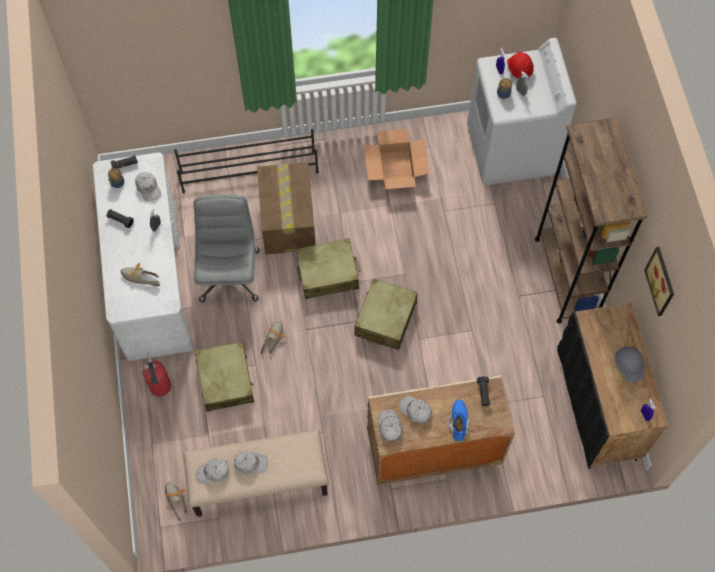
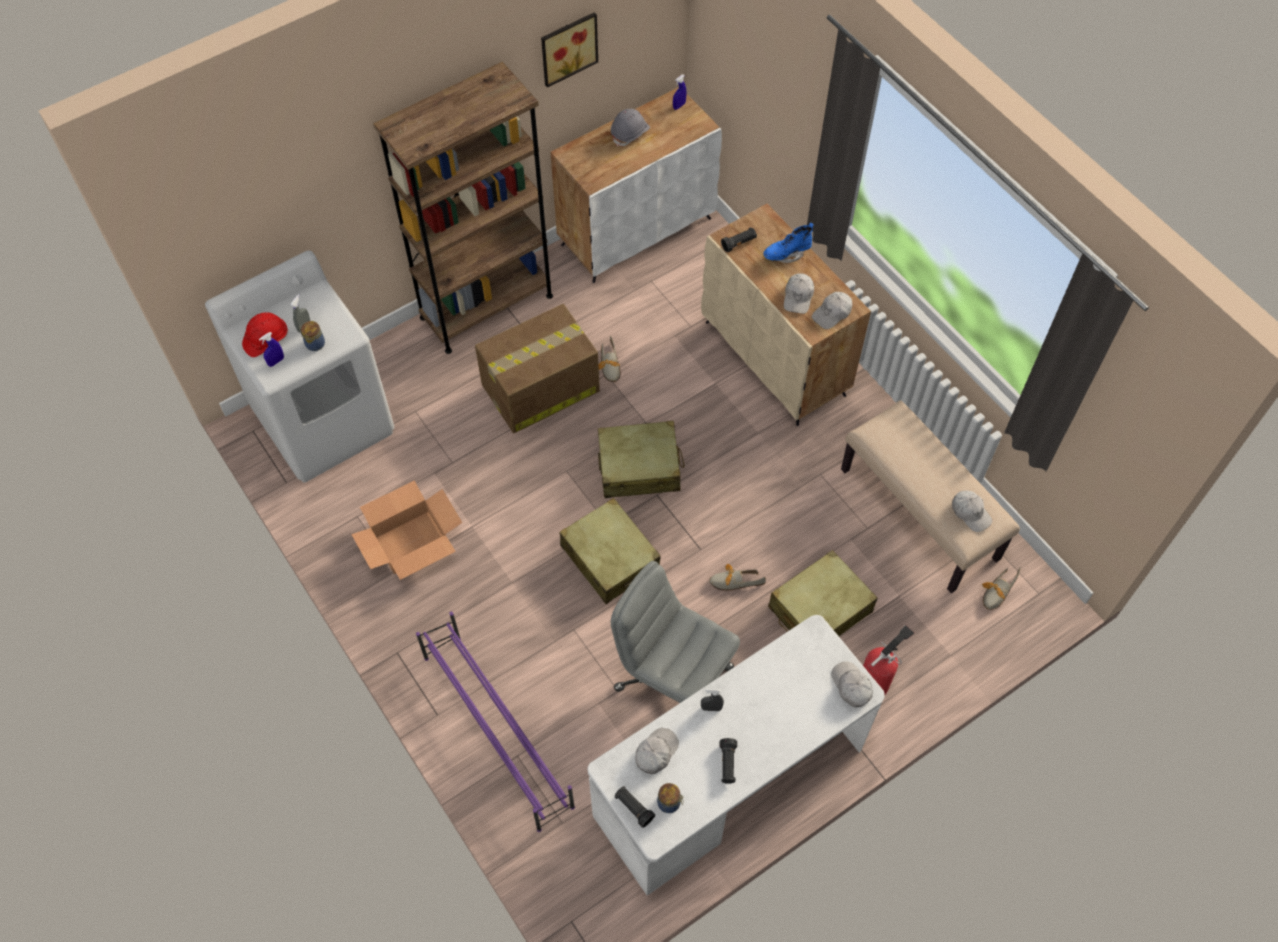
camera: 115 degrees left, 5 degrees down
shoe [120,263,160,286] -> shoe moved to [599,336,621,382]
black shoe rack [174,129,319,193] -> purple shoe rack [416,612,575,832]
grey office chair [193,194,260,302] -> grey office chair turned 60 degrees clockwise [611,561,740,703]
white cap [234,451,268,474] -> white cap moved to [831,661,873,707]
cardboard box [257,162,316,254] -> cardboard box moved to [475,304,600,433]
black cabinet [557,303,668,469] -> white cabinet [551,87,722,283]

